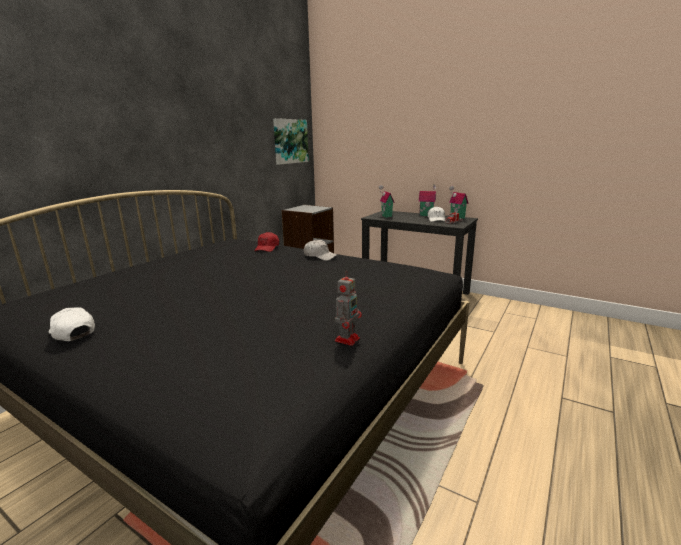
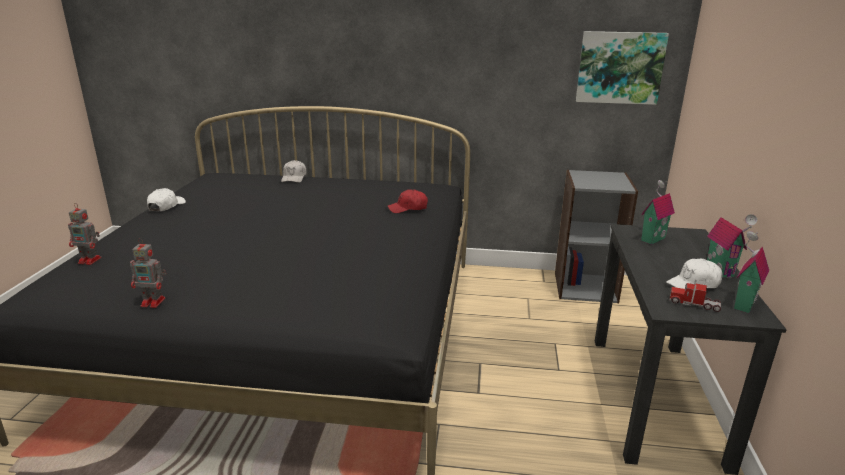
camera: 65 degrees right, 5 degrees up
white cap [304,239,338,261] -> white cap moved to [281,160,307,183]
none -> toy robot [68,203,102,265]

